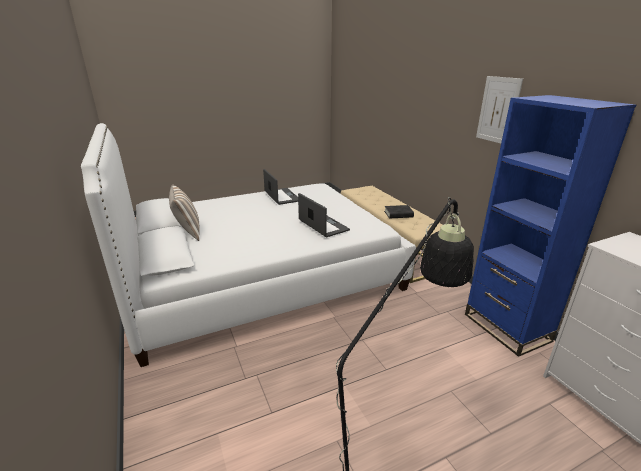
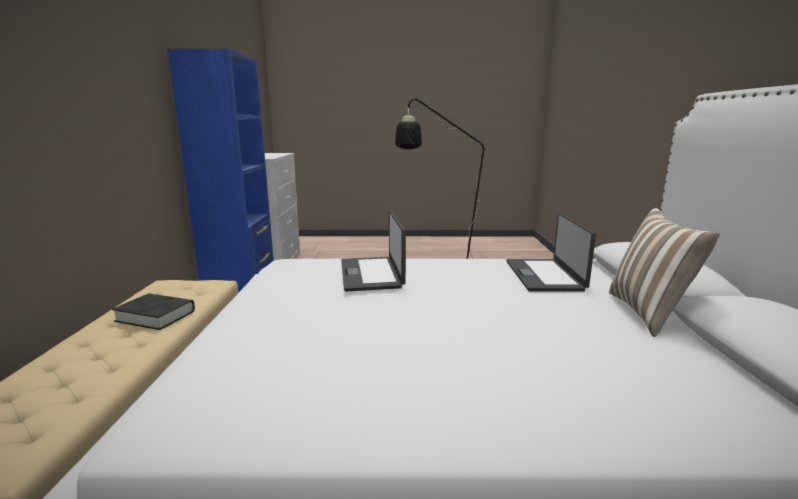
camera: 155 degrees left, 10 degrees down
laptop [263,169,298,205] -> laptop moved to [506,213,596,291]
picture [476,76,523,144] -> none

